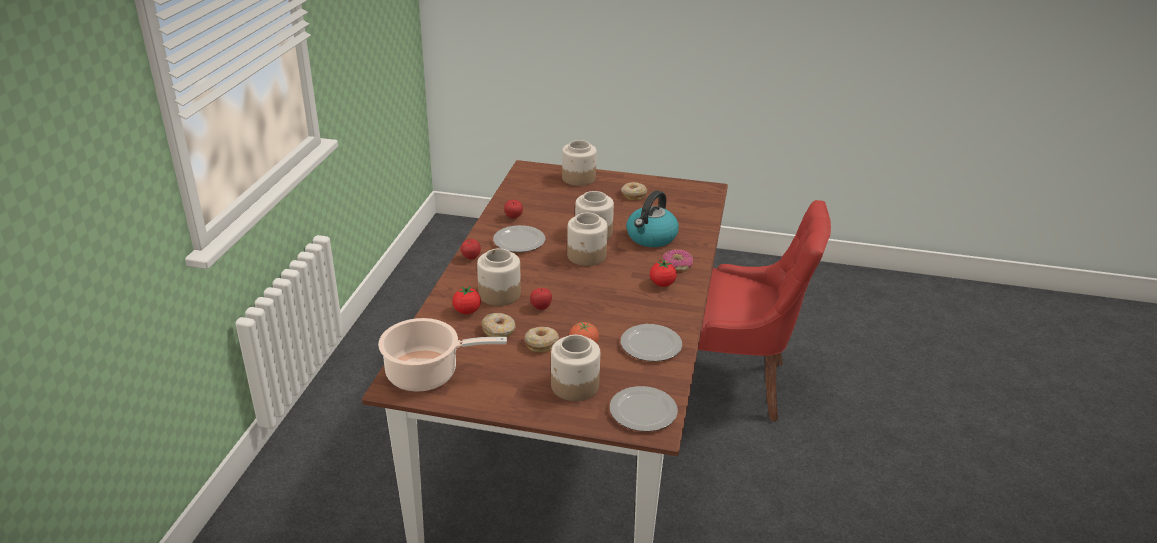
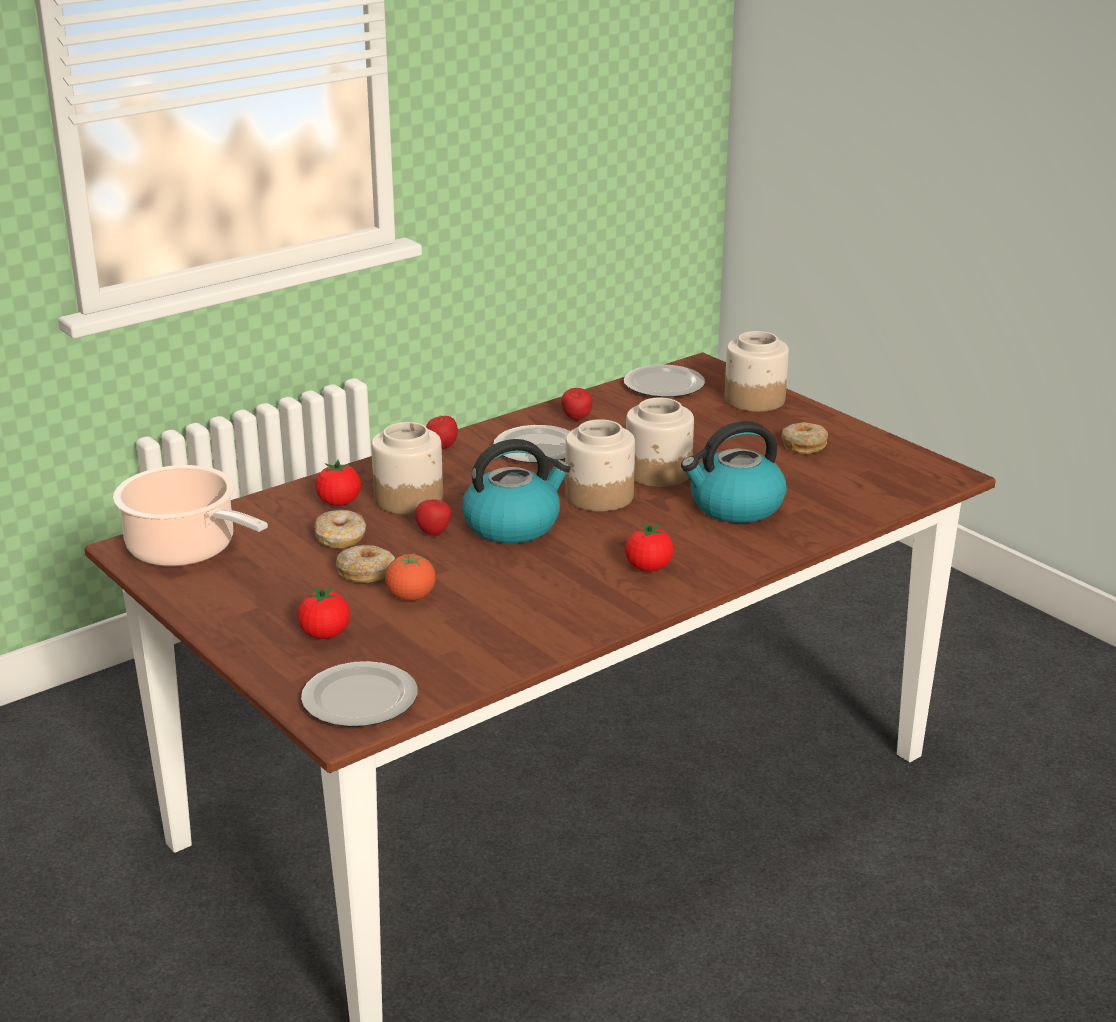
camera: 40 degrees right, 5 degrees down
jar [551,335,600,401] -> tomato [297,586,350,639]
plate [621,324,682,361] -> plate moved to [624,365,705,397]
donut [663,249,693,271] -> none
red chair [698,200,831,422] -> none
none -> kettle [462,439,571,543]

